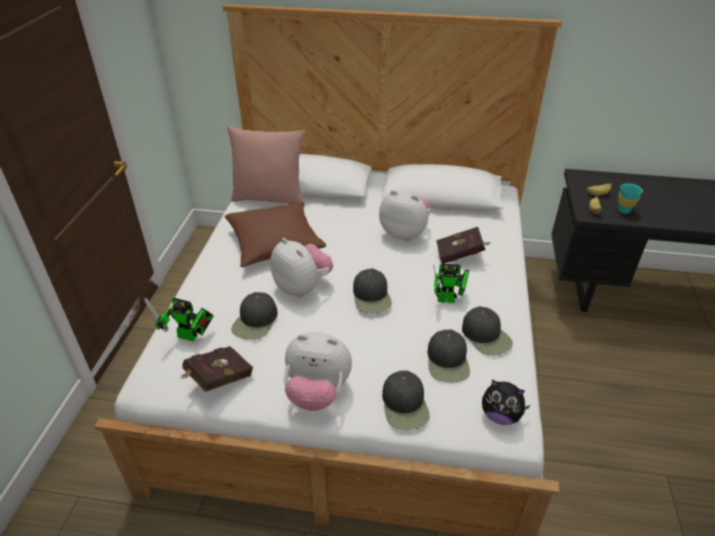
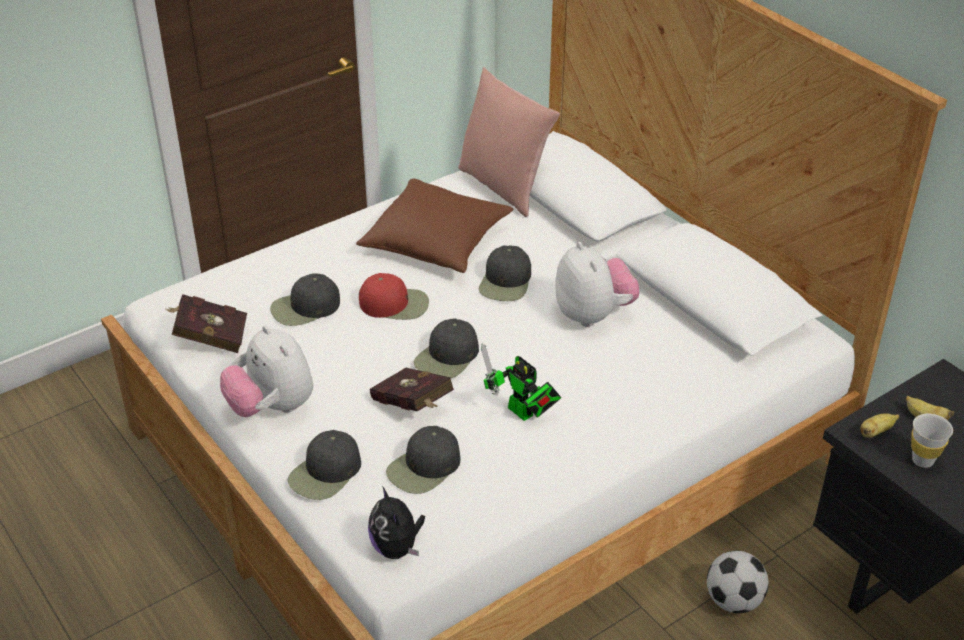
camera: 45 degrees right, 0 degrees up
toy robot [144,298,214,341] -> none
plush toy [271,238,333,297] -> red cap [359,273,429,320]
red book [436,227,491,264] -> red book moved to [370,368,454,411]
black cap [462,306,513,356] -> black cap moved to [479,246,531,301]
turquoise cup [618,183,643,214] -> white cup [911,414,953,468]
none -> football [707,550,769,613]

